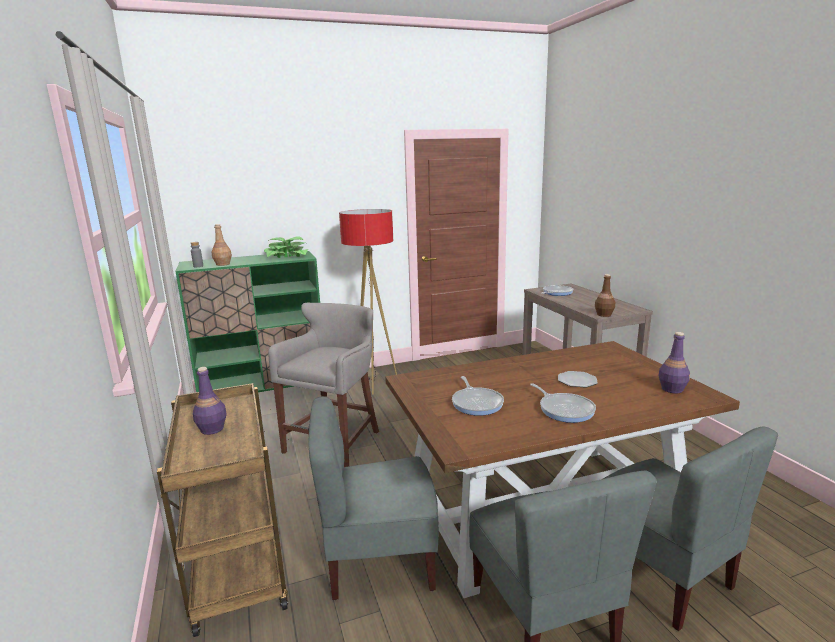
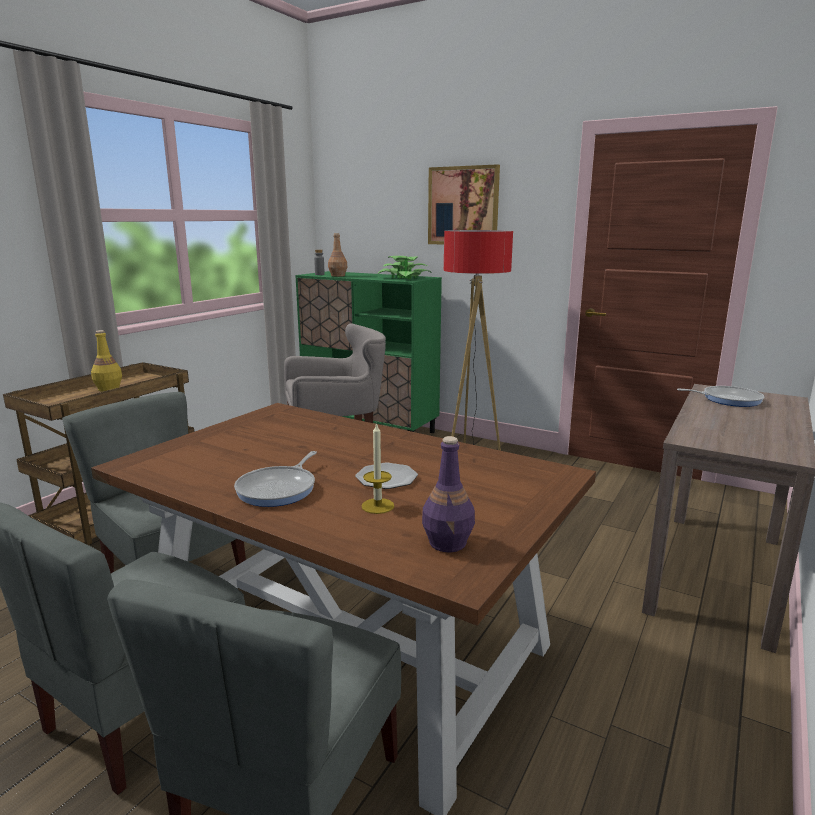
camera: 50 degrees right, 0 degrees up
purple bottle [193,367,227,435] -> yellow bottle [91,330,122,392]
frying pan [452,376,504,416] -> none
brown bottle [595,274,615,317] -> none
none -> candle [361,422,394,514]
none -> picture [428,164,500,245]

